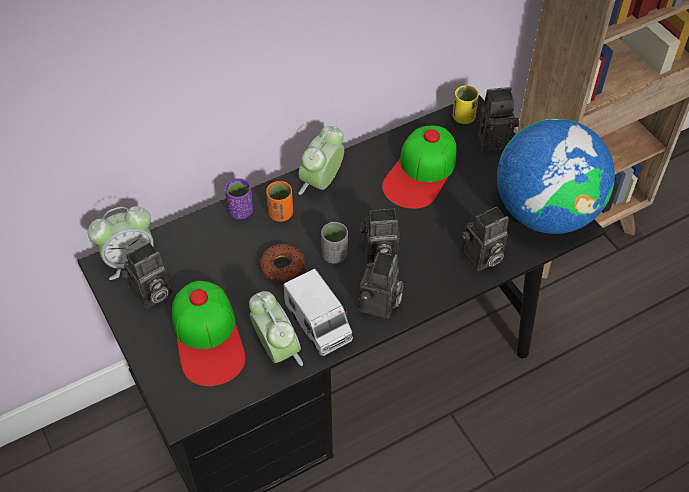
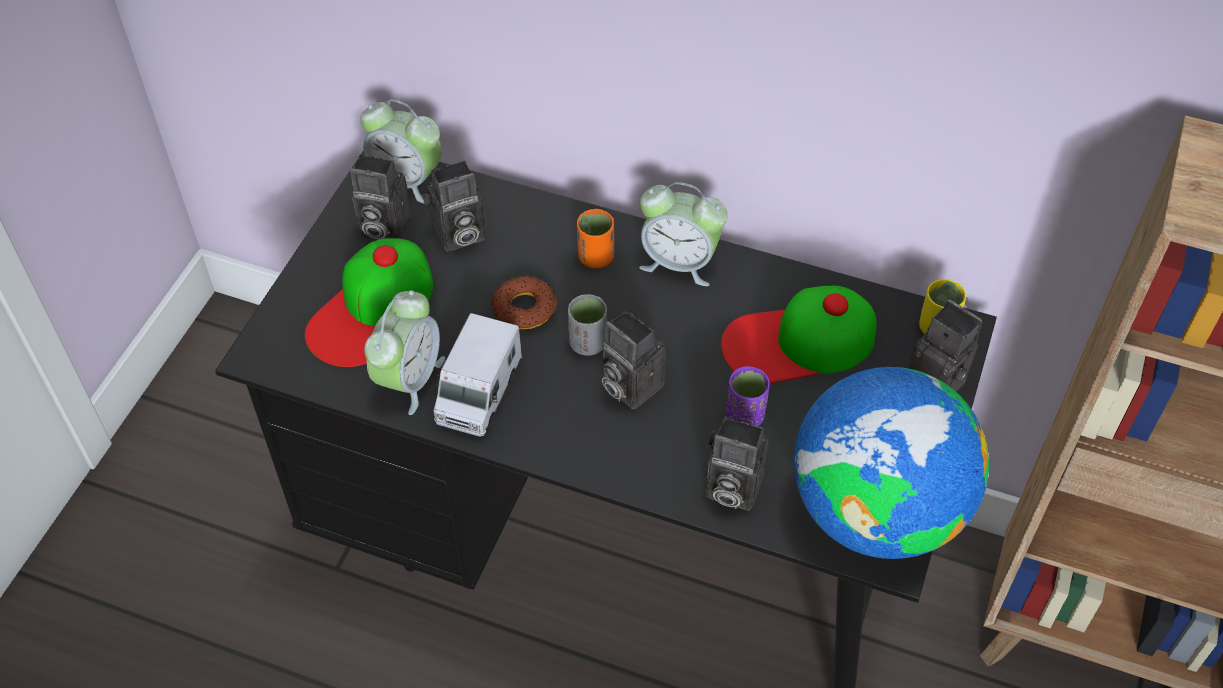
camera: 50 degrees right, 0 degrees up
purple cup [225,178,253,219] -> purple cup moved to [726,366,770,426]
alarm clock [299,126,344,195] -> alarm clock turned 150 degrees counterclockwise [639,182,727,286]
camera [359,252,404,318] -> camera moved to [422,160,485,251]

